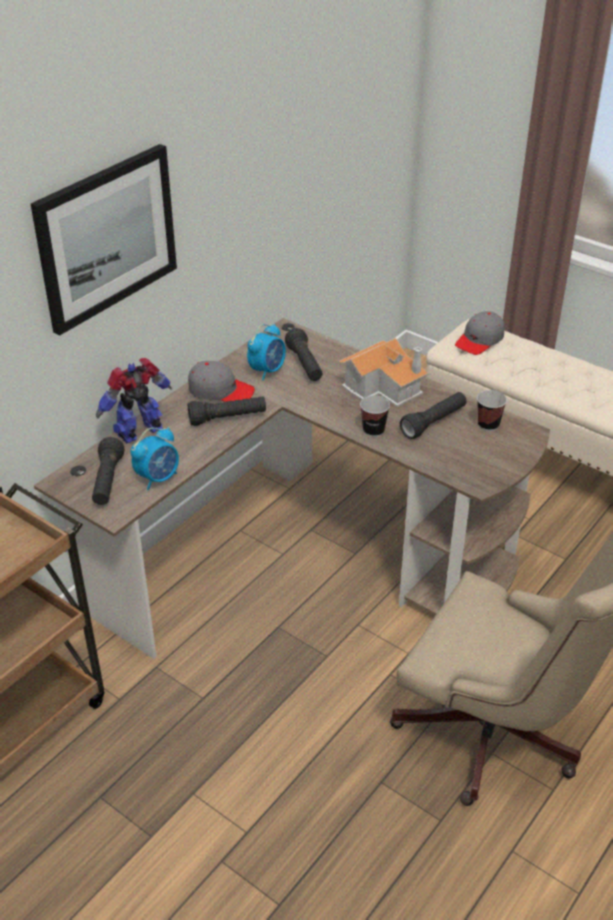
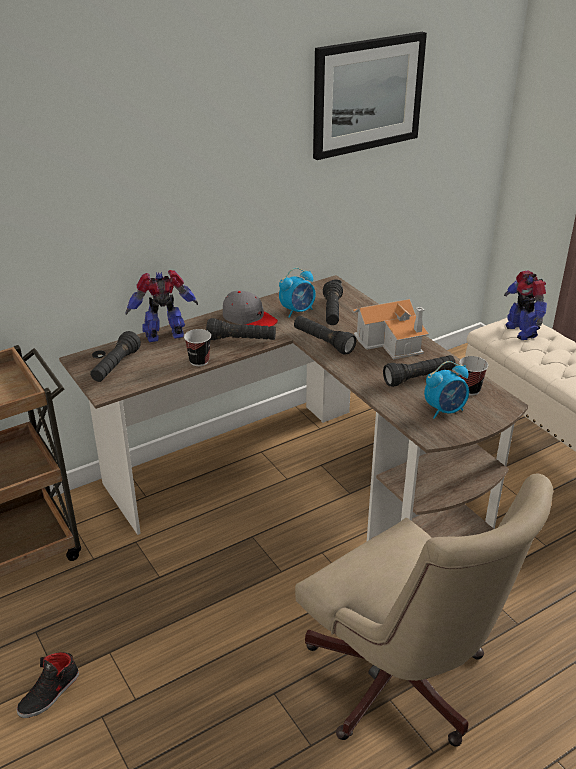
camera: 20 degrees right, 5 degrees down
picture [31,144,177,336] -> picture moved to [313,32,427,160]
alarm clock [130,427,179,490] -> alarm clock moved to [424,361,469,419]
cup [360,396,390,437] -> cup moved to [184,329,211,366]
grey cap [455,311,505,355] -> toy robot [504,270,547,340]
none -> black shoe [17,652,79,718]
none -> black flashlight [294,316,356,355]

